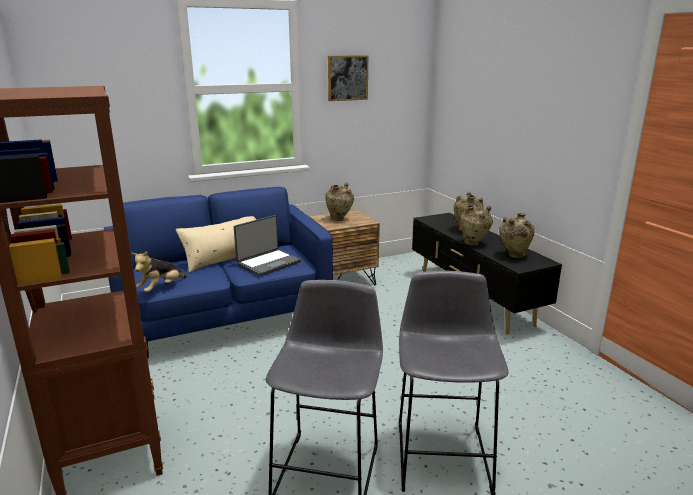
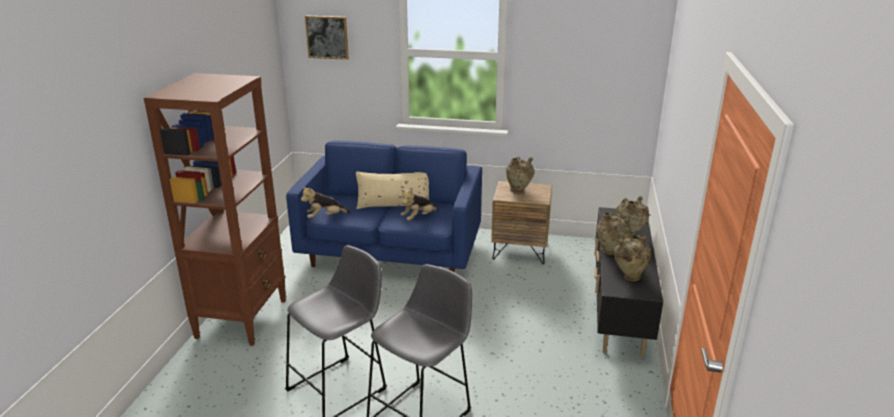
camera: 35 degrees right, 5 degrees up
laptop [234,215,301,276] -> plush toy [401,190,438,221]
picture [328,55,368,101] -> picture moved to [305,15,349,60]

